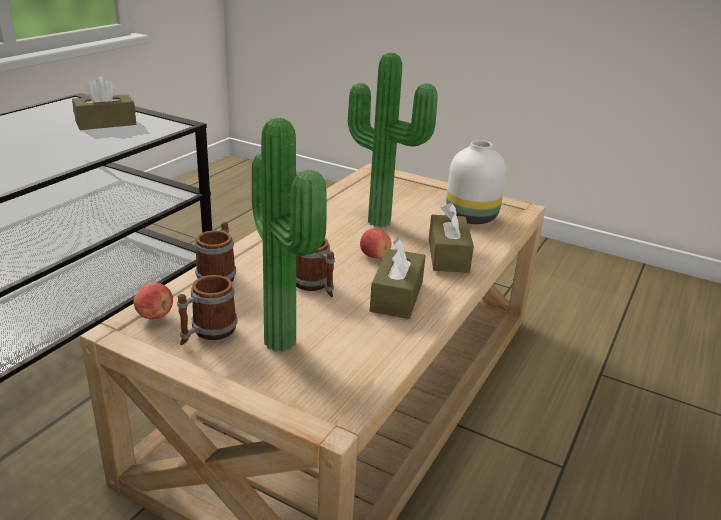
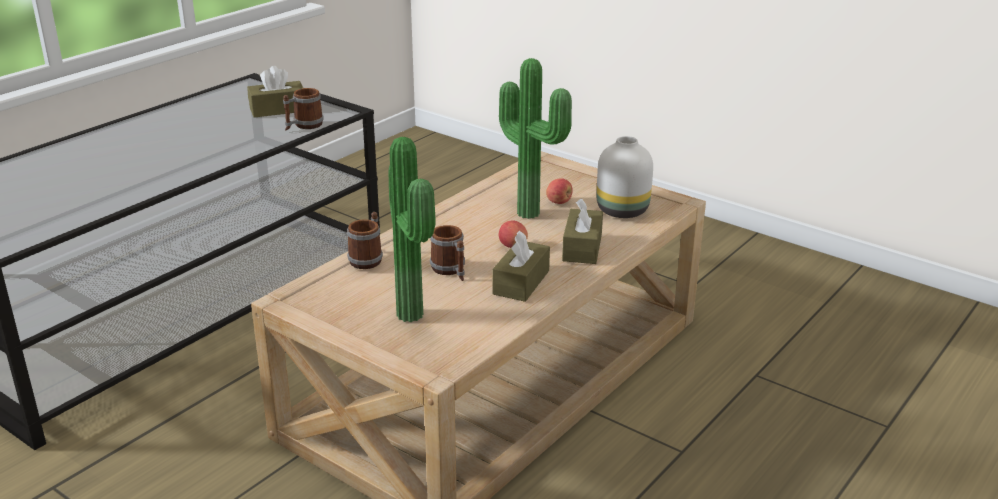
camera: 10 degrees right, 0 degrees up
apple [134,283,173,319] -> apple moved to [546,178,573,204]
mug [177,275,238,345] -> mug moved to [283,88,324,130]

